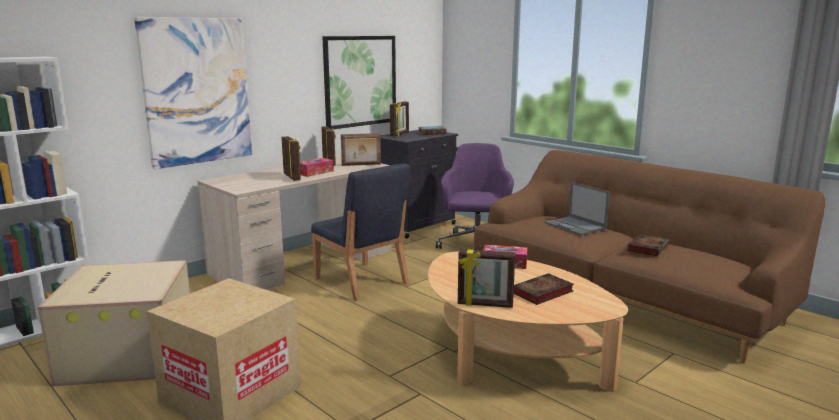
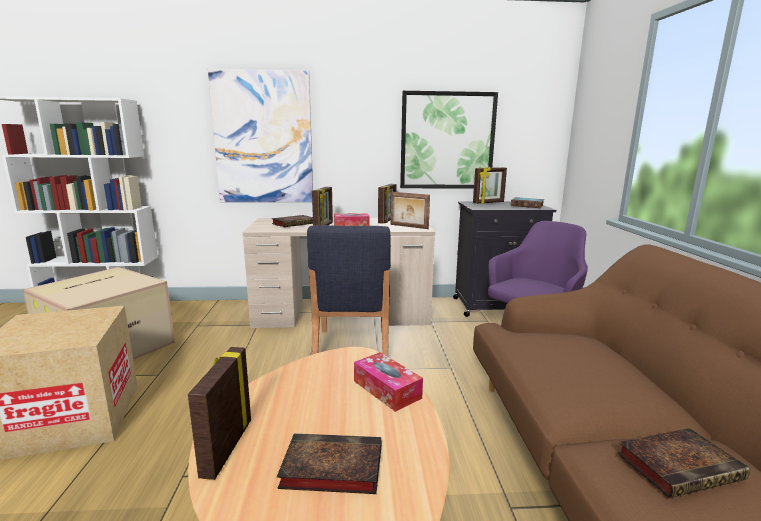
camera: 40 degrees right, 0 degrees up
picture frame [458,249,515,308] -> picture frame turned 45 degrees clockwise [188,347,251,480]
laptop [544,182,610,235] -> none
none -> book [271,215,313,227]

